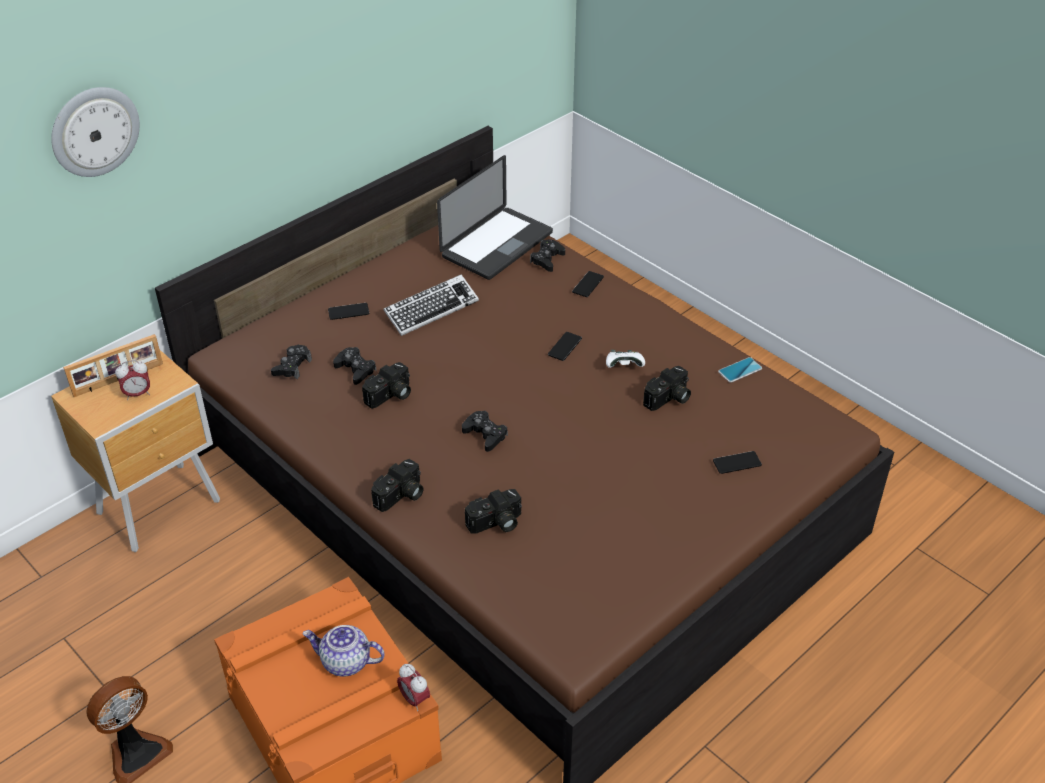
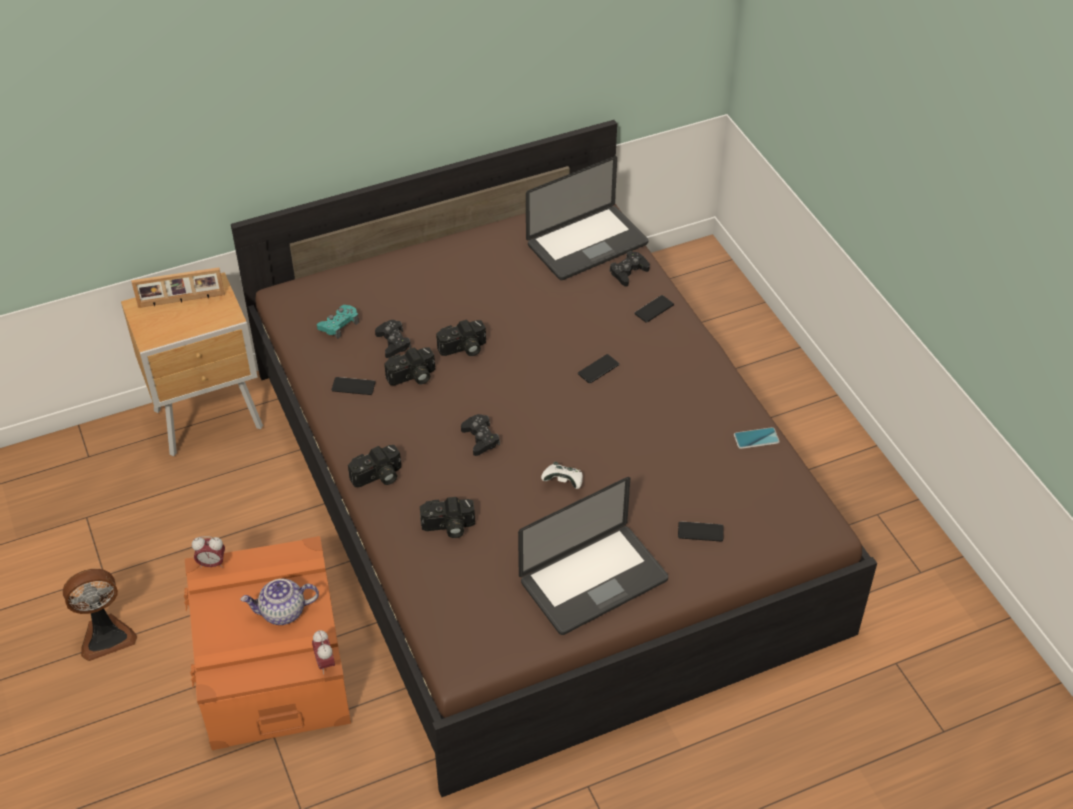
camera: 20 degrees right, 5 degrees up
wall clock [51,87,140,177] -> none
alarm clock [115,360,150,400] -> alarm clock moved to [192,536,225,568]
black game controller [271,345,312,379] -> turquoise game controller [317,305,359,339]
teapot [302,625,385,677] -> teapot turned 45 degrees counterclockwise [241,579,319,625]
phone [328,303,369,320] -> phone moved to [331,377,375,395]
keyboard [383,274,479,336] -> none
white game controller [606,350,645,368] -> white game controller moved to [541,462,583,489]
camera [643,366,691,411] -> camera moved to [436,320,486,356]
none -> laptop [518,477,668,635]

